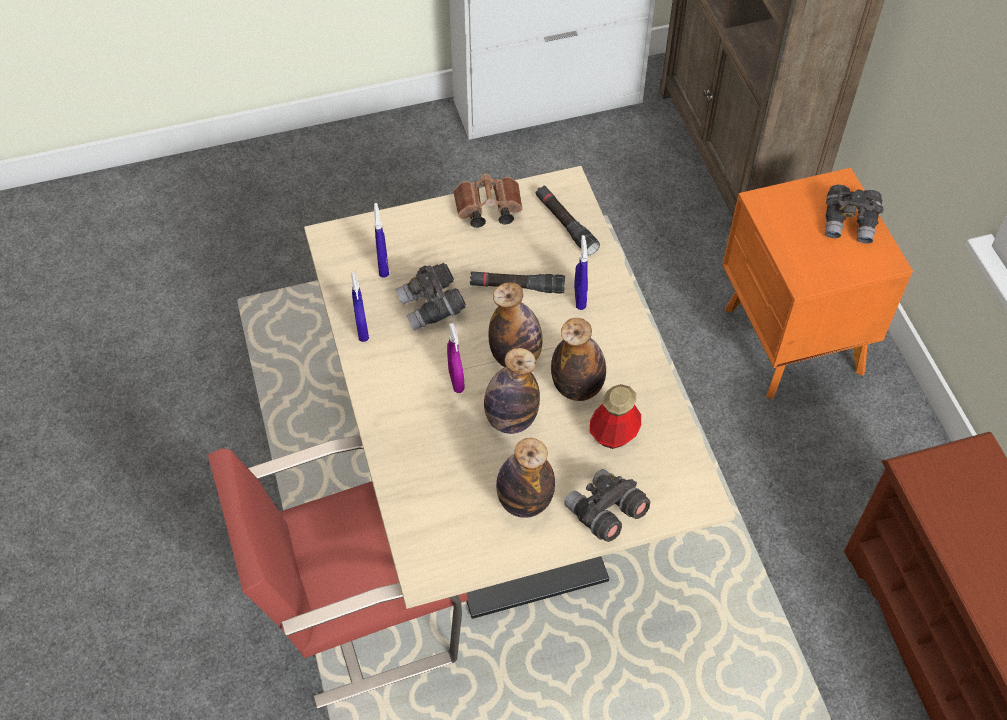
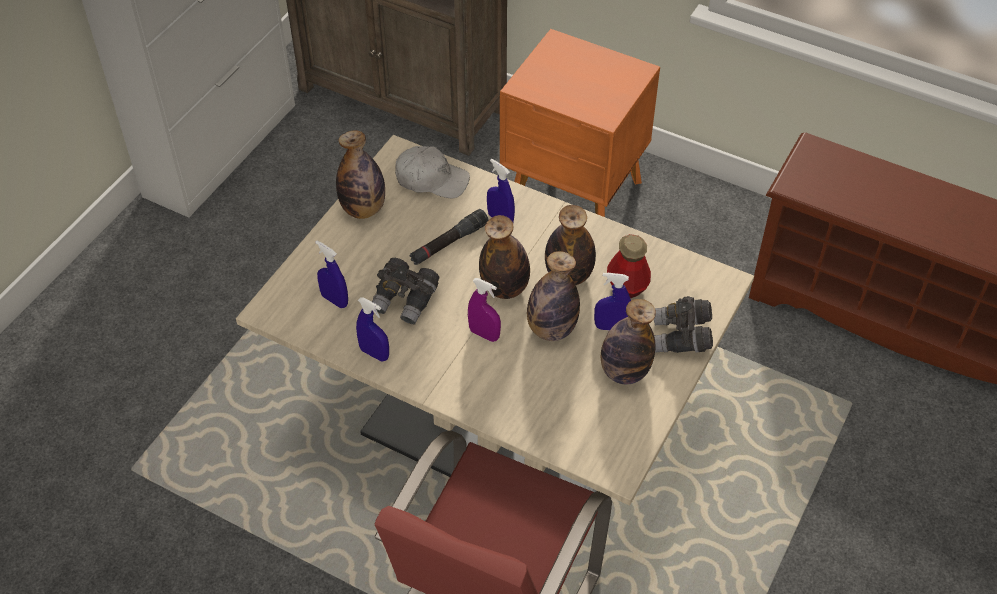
camera: 45 degrees left, 5 degrees down
brown binoculars [453,173,523,228] -> bottle [336,130,385,219]
black flashlight [535,186,600,255] -> white cap [395,146,470,198]
grey binoculars [825,185,884,244] -> none
none -> blue spray bottle [594,273,631,330]

